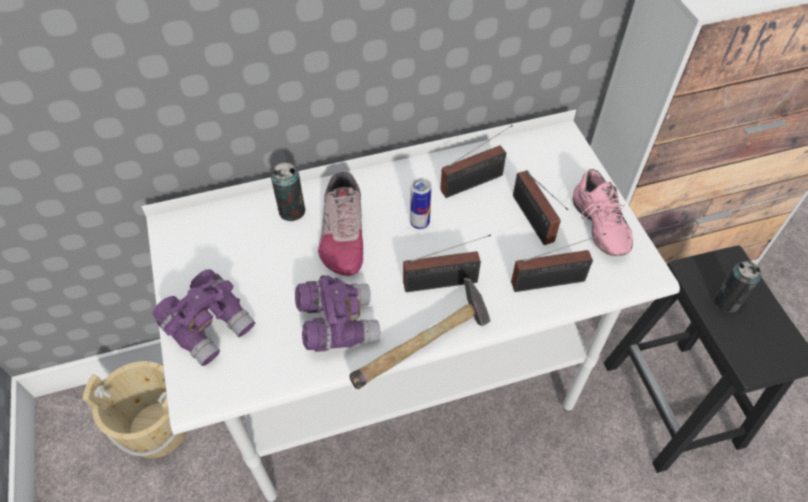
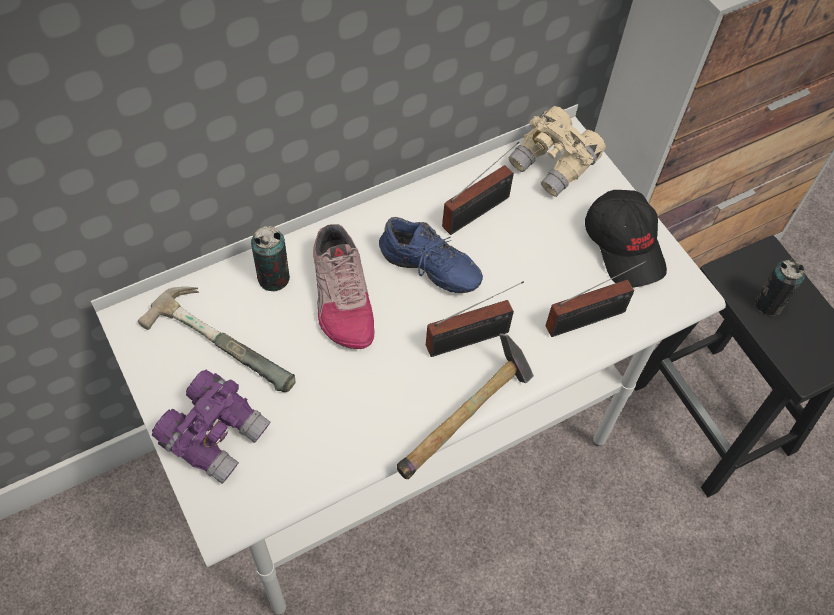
camera: 15 degrees left, 5 degrees up
beige bucket [83,361,187,458] -> none
purple binoculars [295,275,380,352] -> none
can [410,178,432,229] -> blue shoe [379,217,483,293]
radio [513,170,568,245] -> none
pink shoe [573,169,633,256] -> black cap [585,190,667,288]
none -> hammer [138,287,295,392]
none -> beige binoculars [508,106,606,197]

